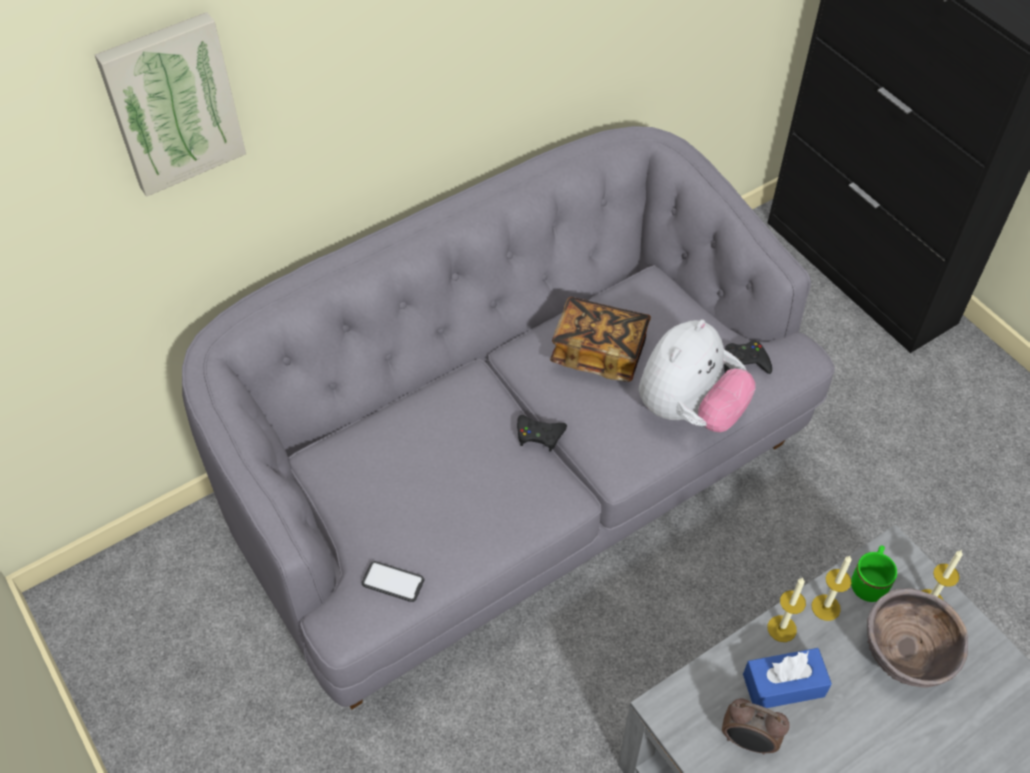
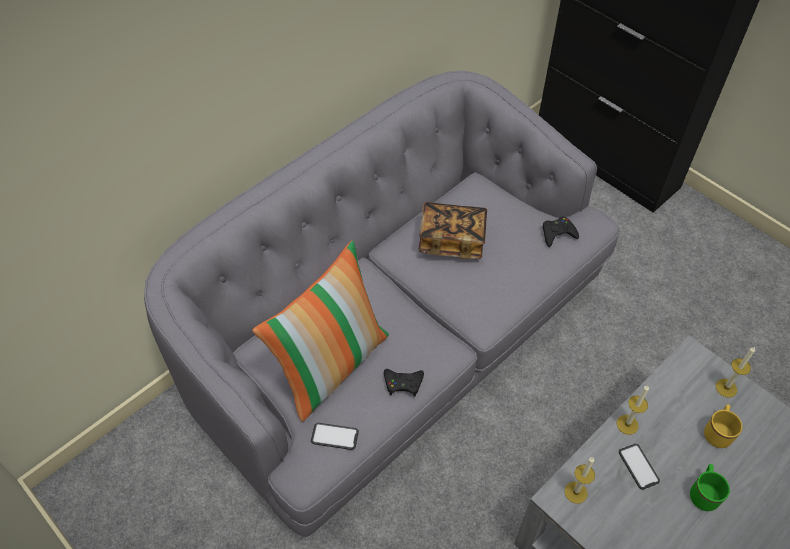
camera: 10 degrees left, 0 degrees up
picture [95,12,246,197] -> none
black game controller [517,415,567,452] -> black game controller moved to [384,369,424,396]
plush toy [639,319,756,432] -> none
alarm clock [722,698,790,754] -> none
blue tissue box [743,648,832,708] -> phone [619,444,660,490]
candle [811,556,852,621] -> candle moved to [564,457,595,504]
green mug [851,545,897,602] -> green mug moved to [690,464,730,511]
brown bowl [867,588,968,688] -> yellow mug [704,404,742,448]
none -> pillow [252,241,389,422]

